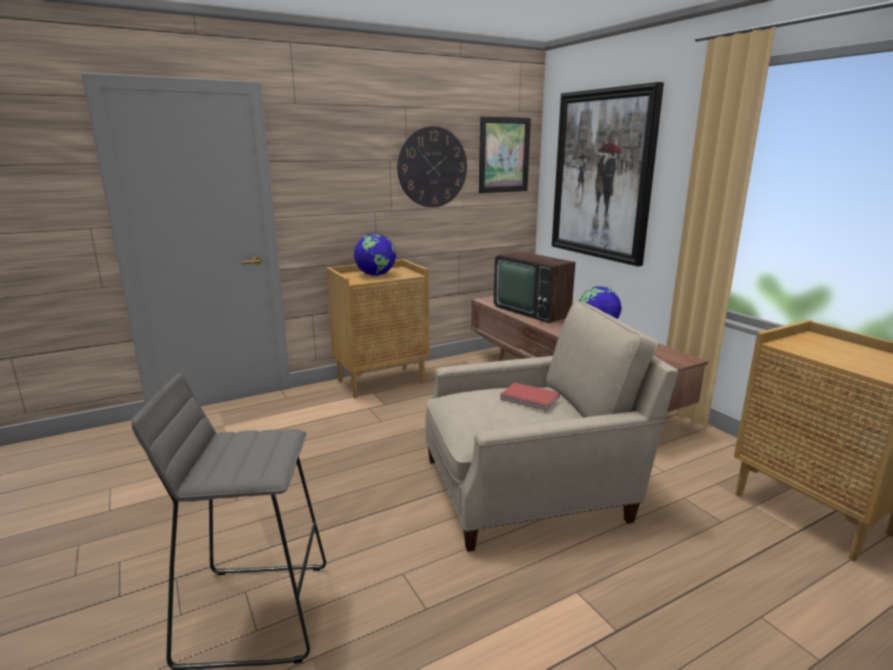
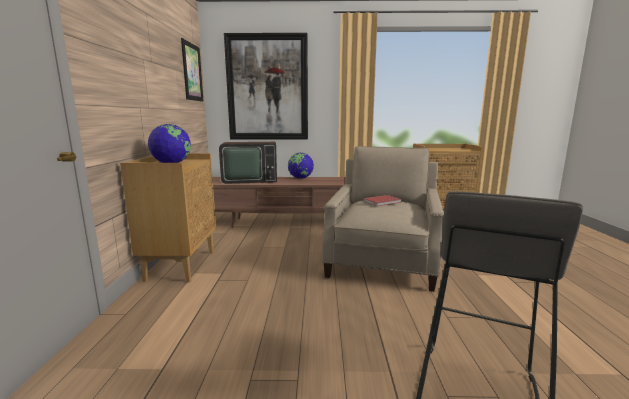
camera: 60 degrees left, 5 degrees down
wall clock [397,126,467,207] -> none

